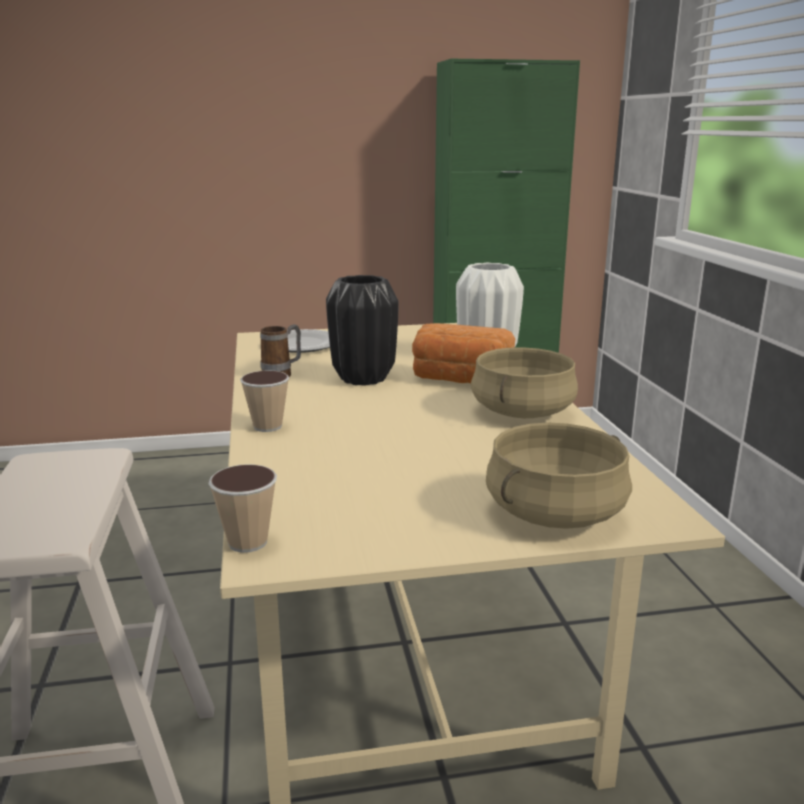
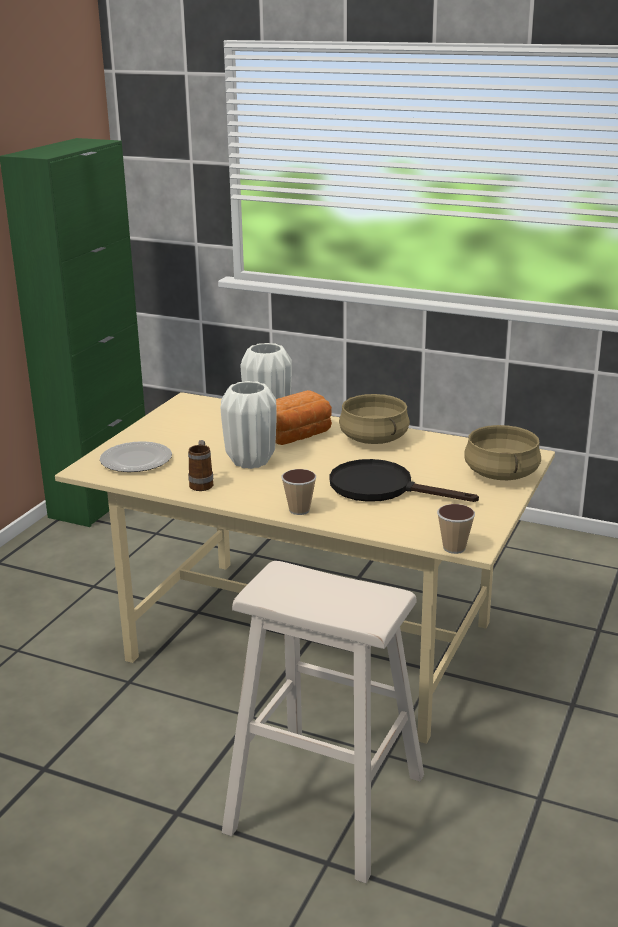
camera: 55 degrees left, 5 degrees up
black vase [326,275,399,386] -> white vase [221,381,277,469]
none -> black frying pan [330,459,479,502]

